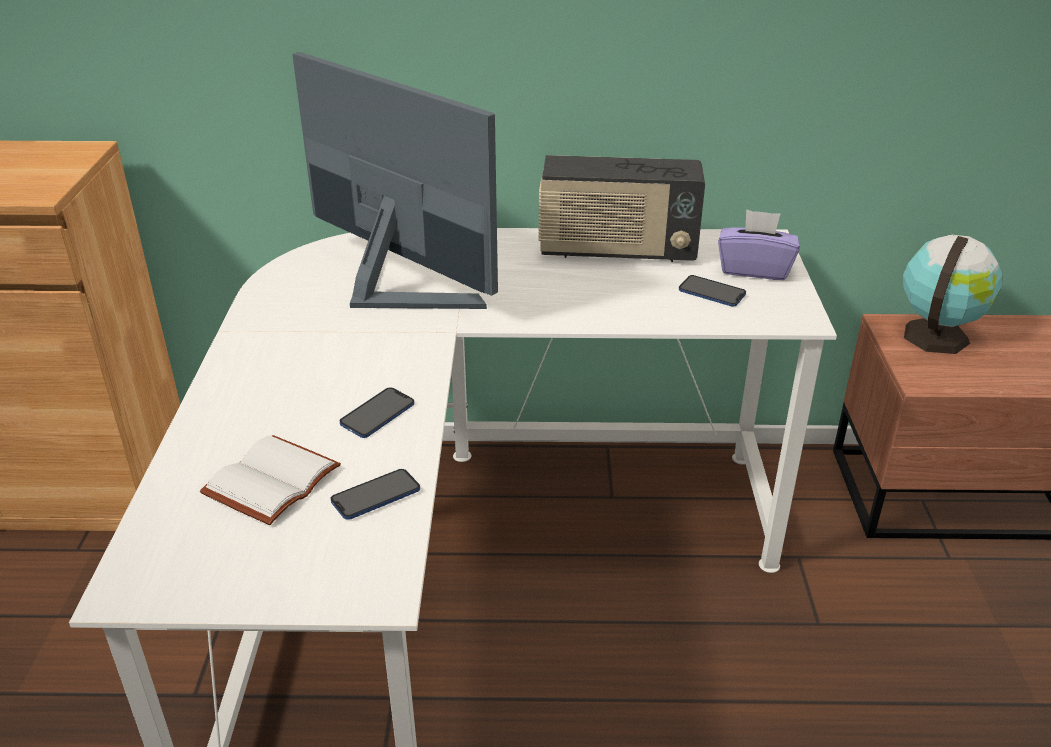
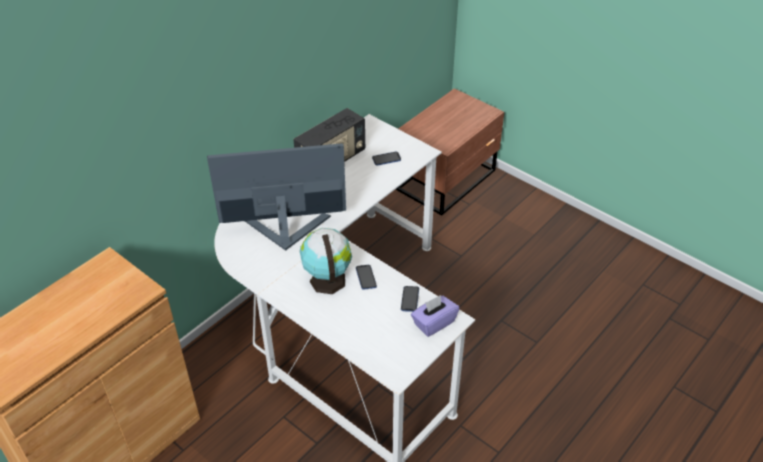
camera: 50 degrees left, 10 degrees up
white book [200,435,341,525] -> none
purple tissue box [718,209,799,280] -> purple tissue box moved to [411,295,459,337]
globe [903,235,1003,354] -> globe moved to [300,228,352,294]

